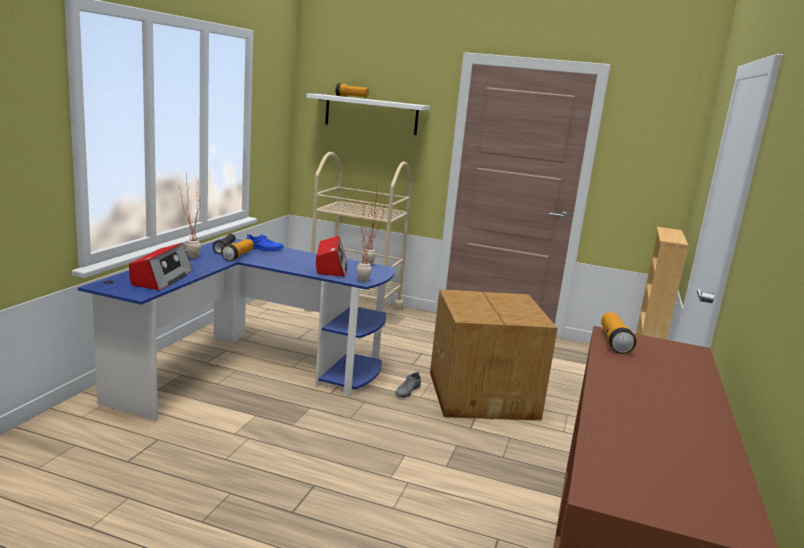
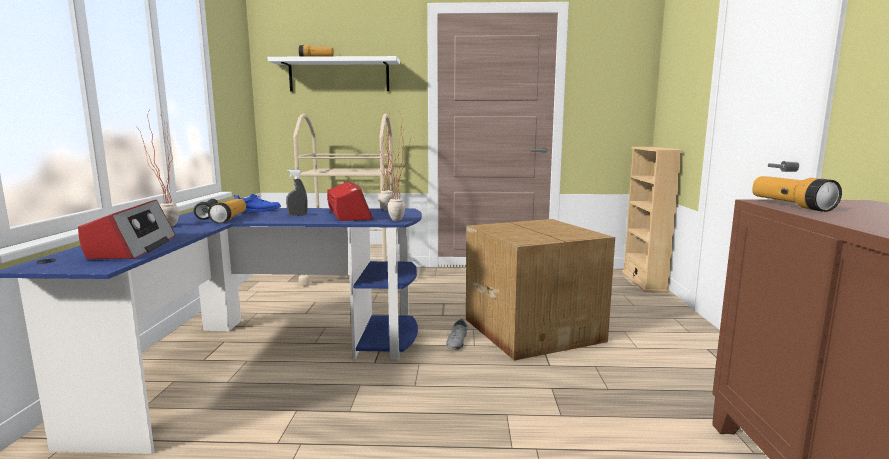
camera: 15 degrees left, 5 degrees down
none -> grey spray bottle [286,170,308,216]

